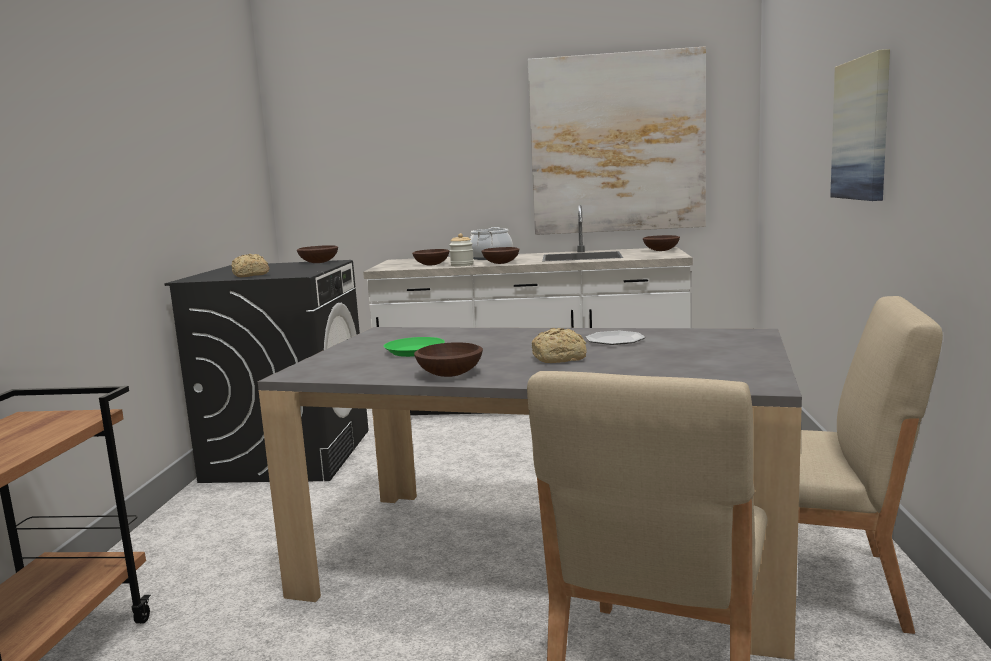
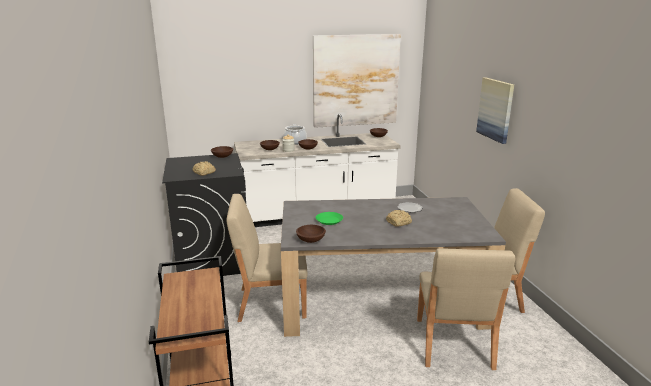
camera: 20 degrees left, 10 degrees up
brown bowl [414,342,483,377] -> brown bowl moved to [296,225,326,243]
none -> beige chair [226,194,307,322]

